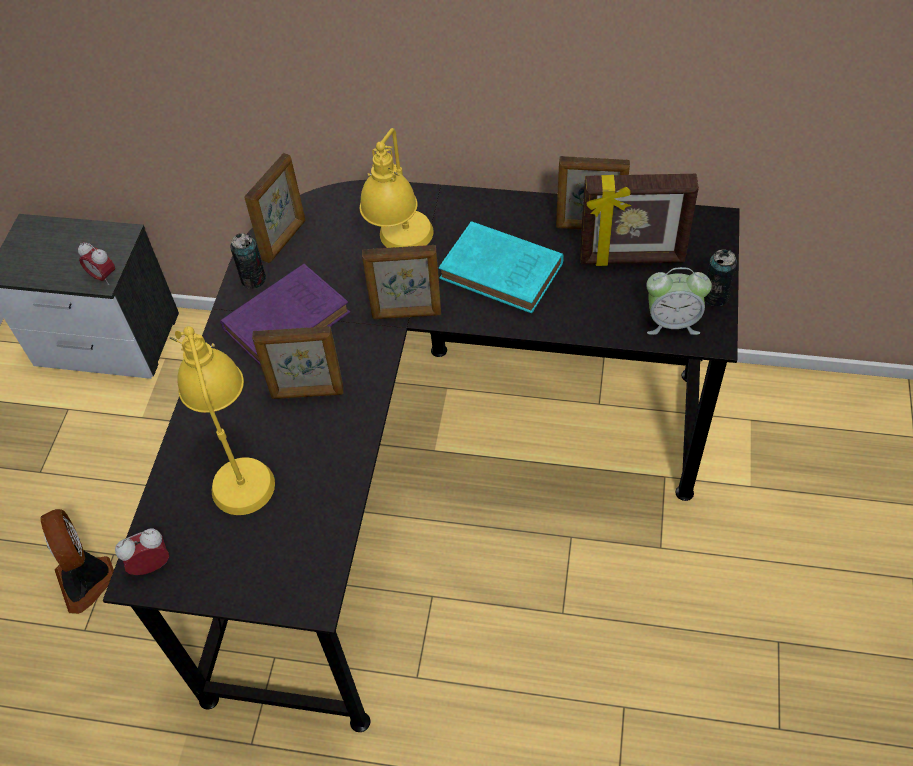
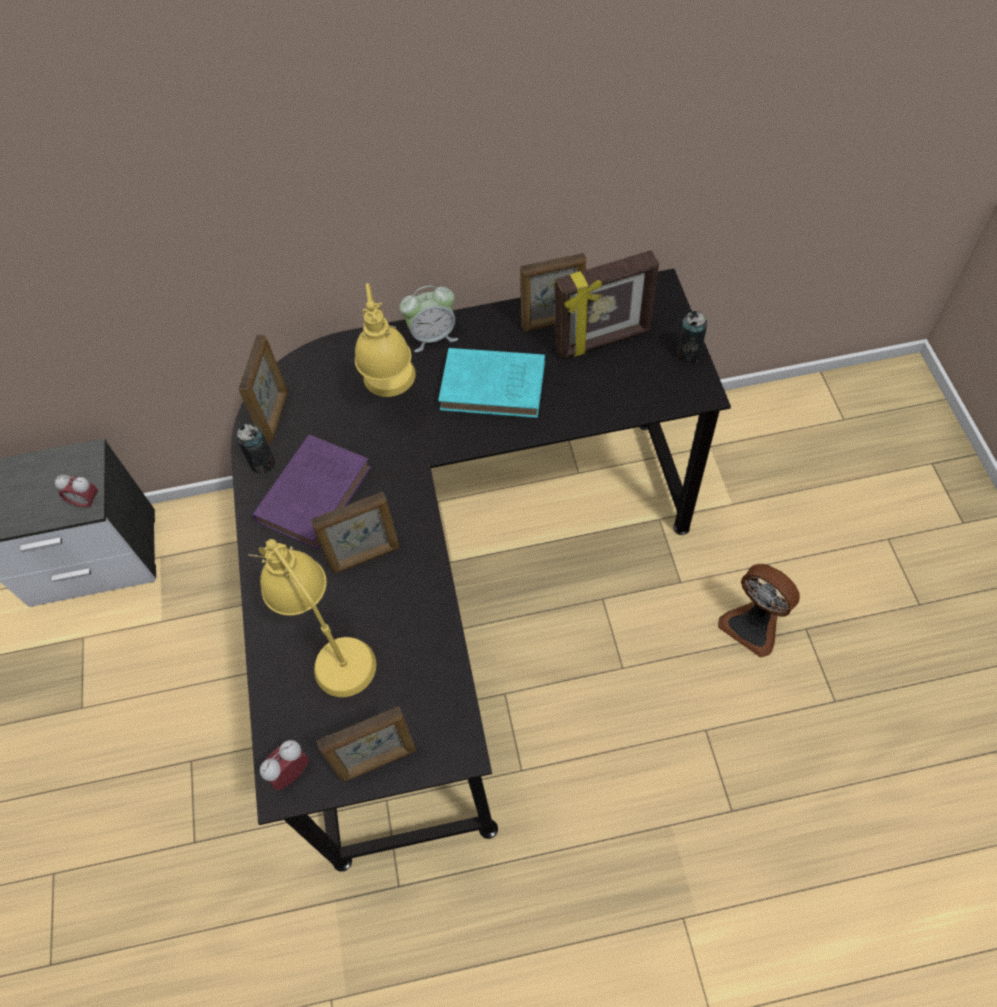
camera: 20 degrees left, 5 degrees up
fan [40,509,114,614] -> fan moved to [718,564,800,658]
picture frame [362,245,441,319] -> picture frame moved to [316,706,416,782]
alarm clock [646,267,712,335] -> alarm clock moved to [400,286,458,352]

